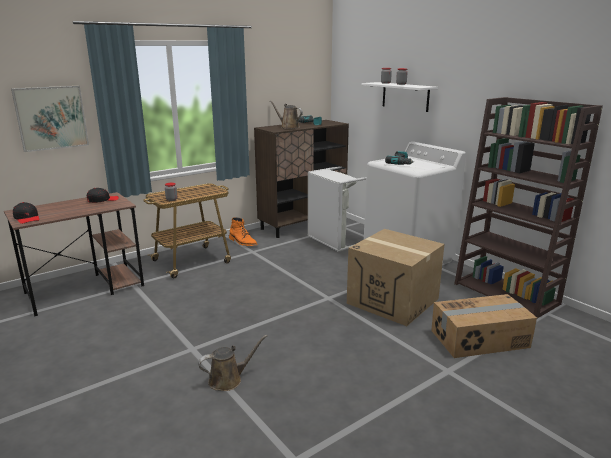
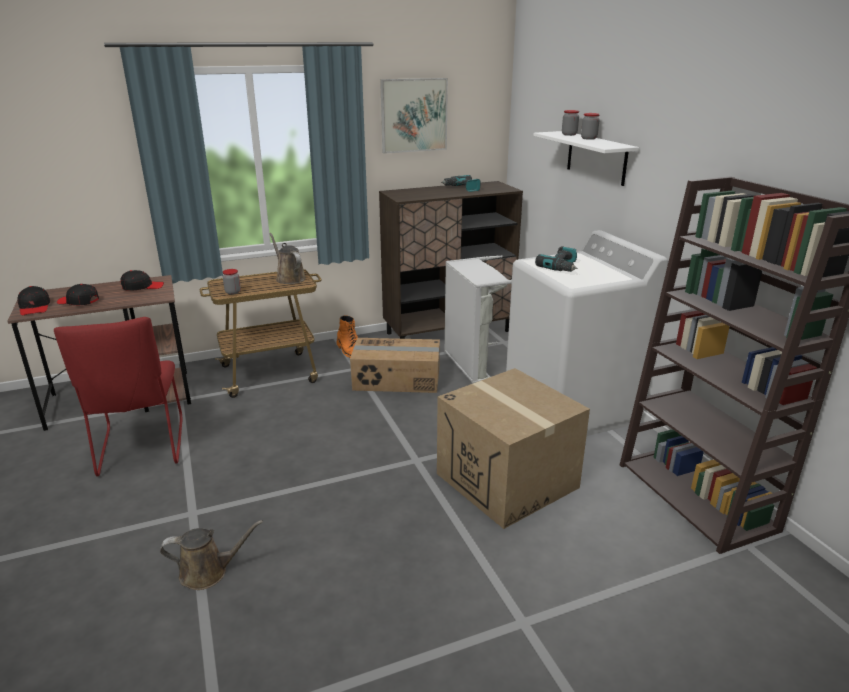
camera: 15 degrees right, 5 degrees up
picture [11,86,89,152] -> picture moved to [380,78,448,154]
brown watering can [270,100,303,129] -> brown watering can moved to [269,233,306,284]
cardboard box [431,294,537,358] -> cardboard box moved to [350,338,440,393]
none -> red chair [54,317,182,476]
none -> black cap [57,284,99,305]

